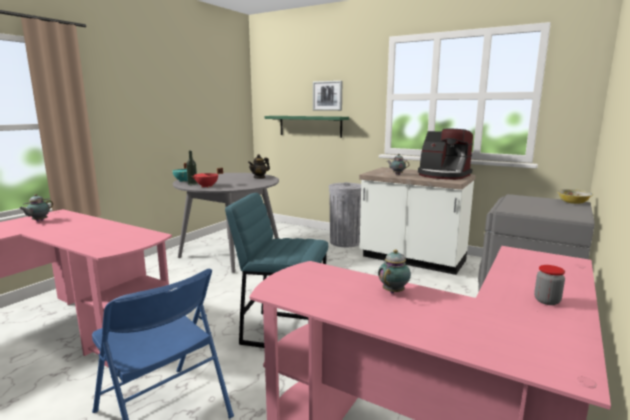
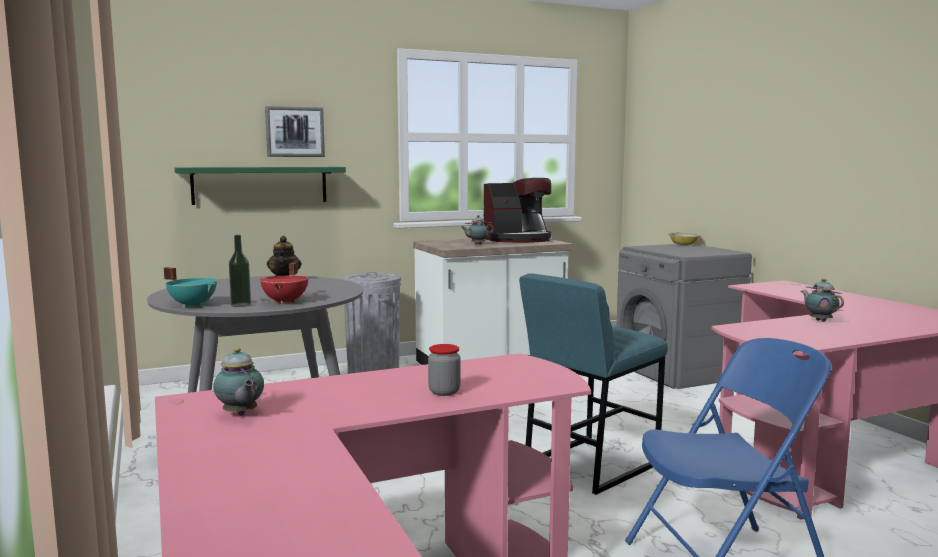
camera: 55 degrees left, 5 degrees down
jar [534,265,565,305] -> jar moved to [428,344,460,396]

